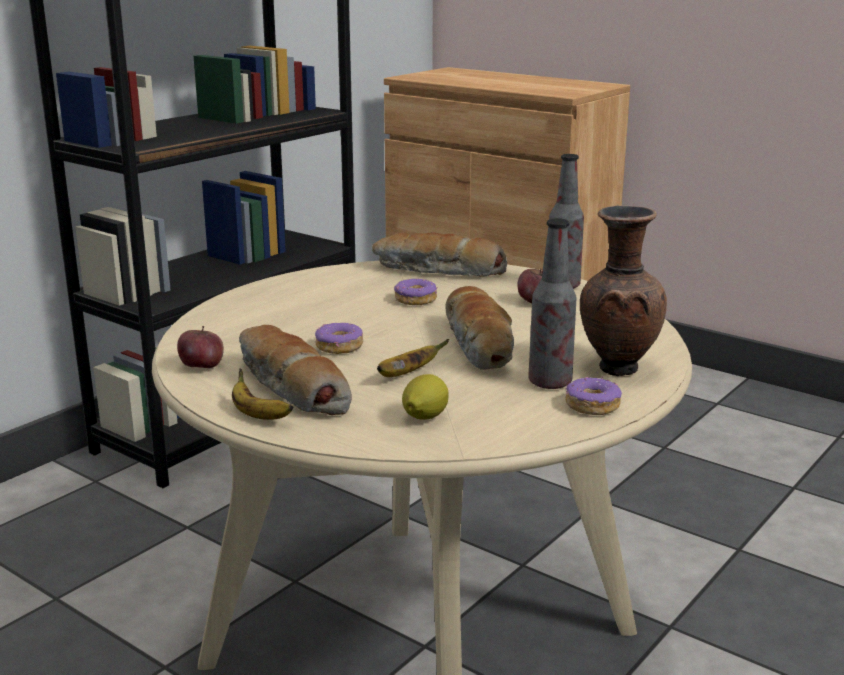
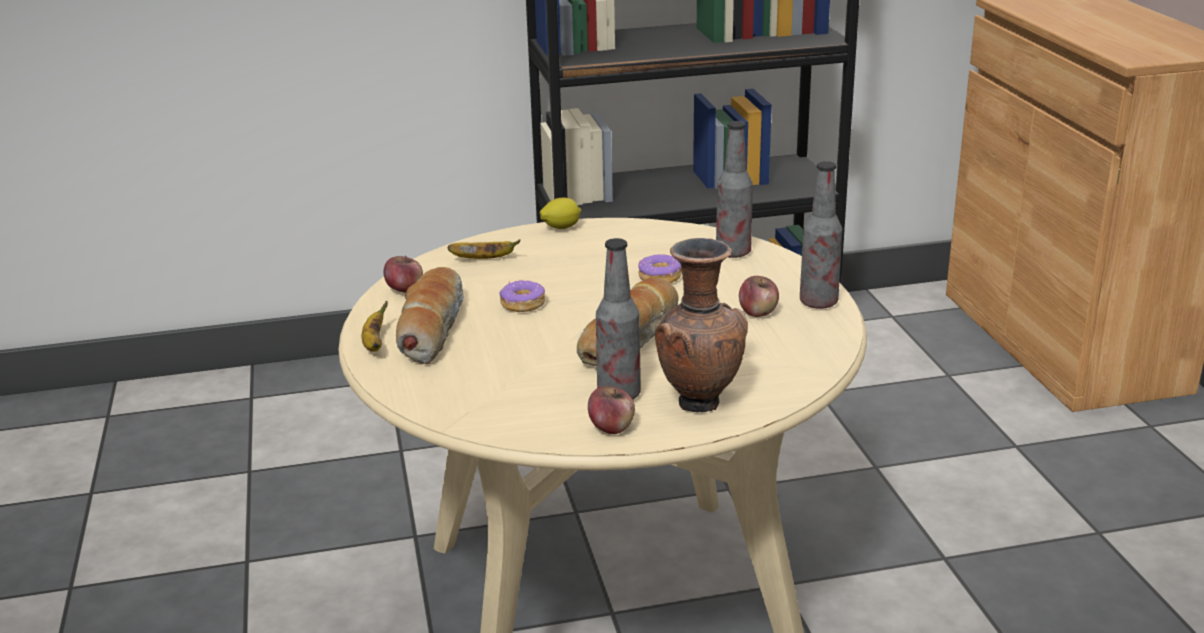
camera: 40 degrees right, 5 degrees up
bread [372,232,507,276] -> bottle [716,121,753,258]
banana [377,339,449,377] -> banana moved to [448,239,521,259]
lemon [402,374,449,420] -> lemon moved to [540,198,581,229]
donut [565,376,622,415] -> apple [588,386,635,434]

